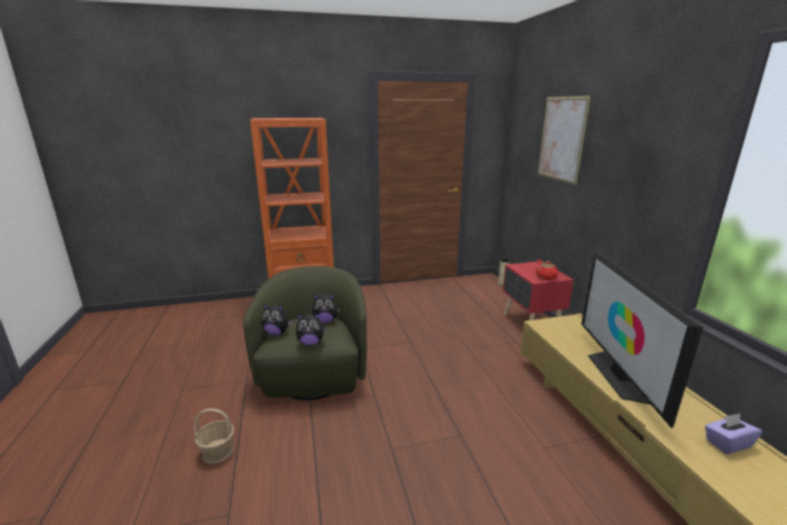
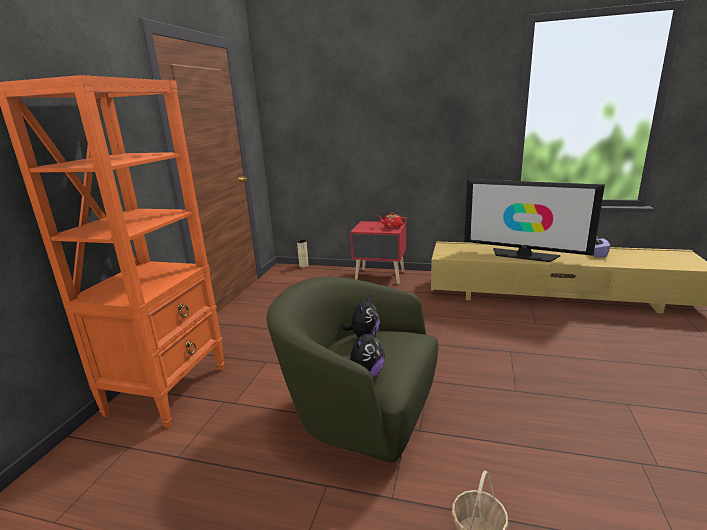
camera: 60 degrees left, 0 degrees up
plush toy [296,313,327,345] -> none
picture [538,95,592,185] -> none

